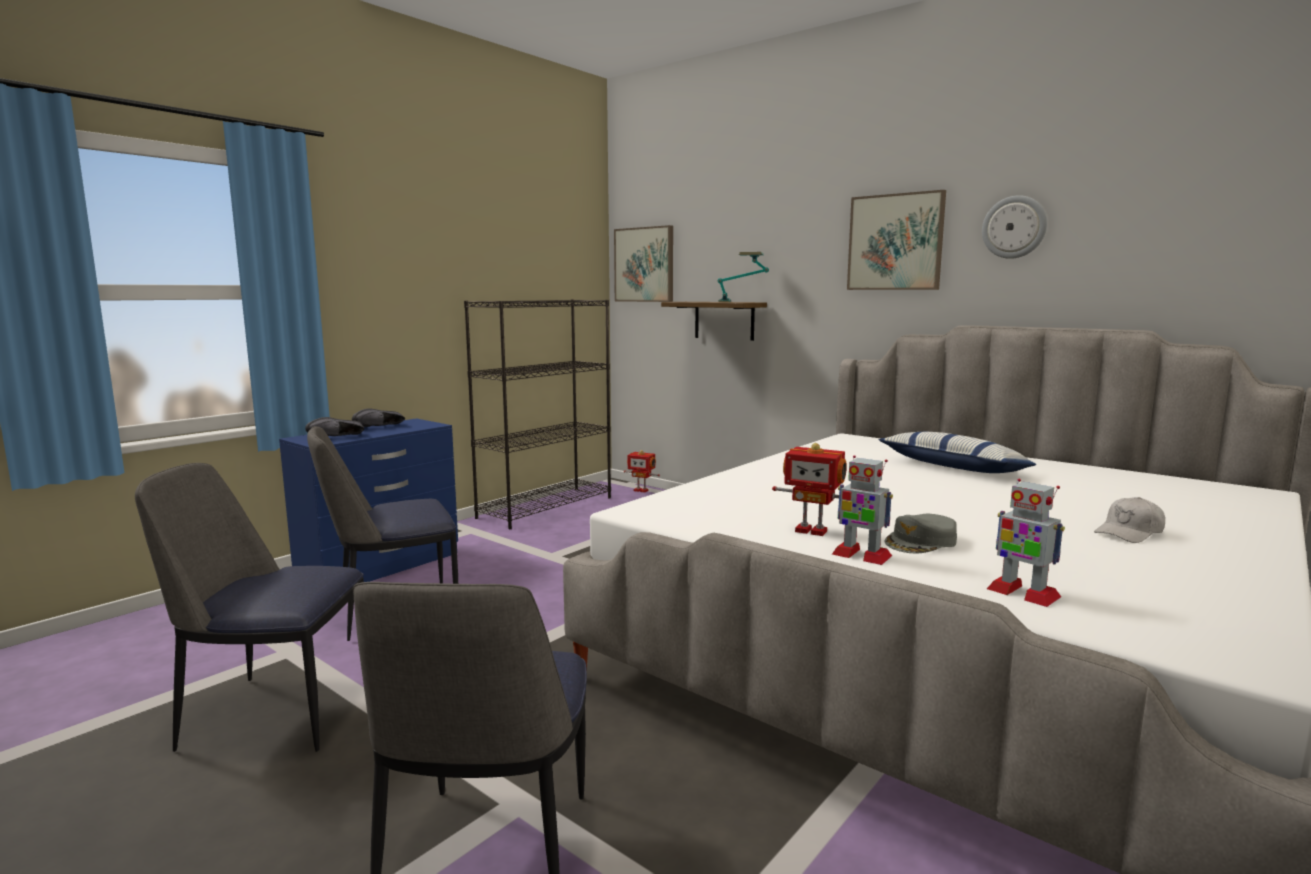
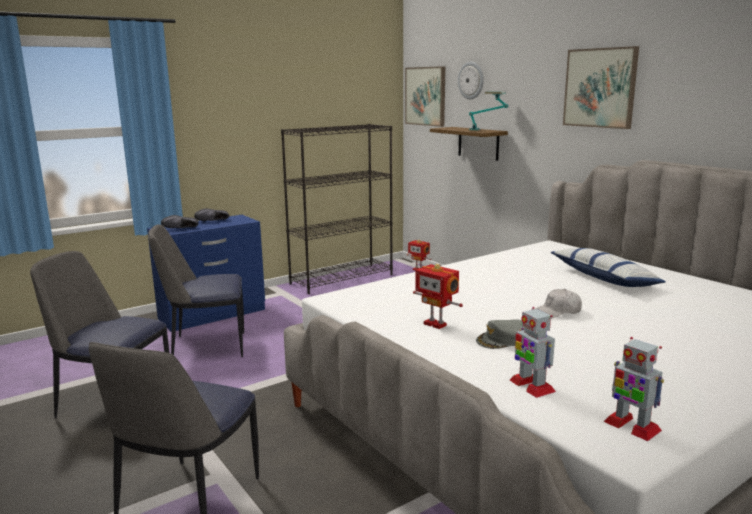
camera: 15 degrees right, 5 degrees up
toy robot [832,455,893,565] -> toy robot moved to [604,337,664,441]
wall clock [982,195,1047,259] -> wall clock moved to [458,61,484,99]
white cap [1094,497,1165,543] -> white cap moved to [533,289,582,319]

